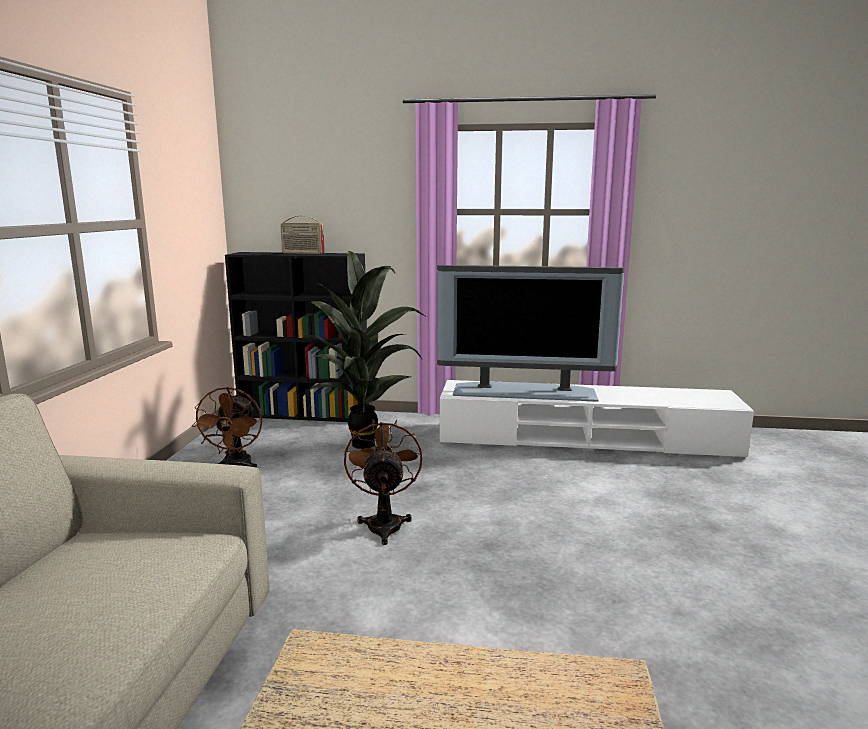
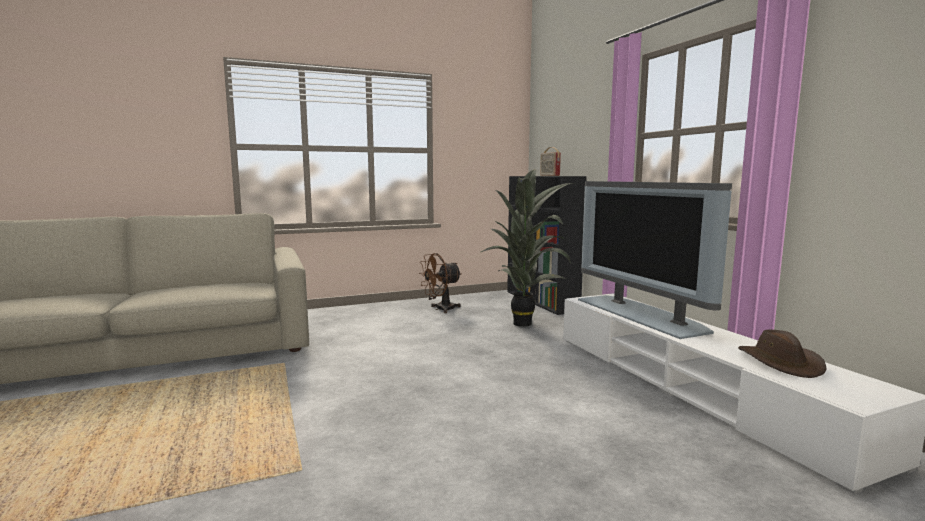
camera: 60 degrees right, 5 degrees down
brown fan [344,419,422,545] -> none
none -> brown hat [738,330,826,378]

